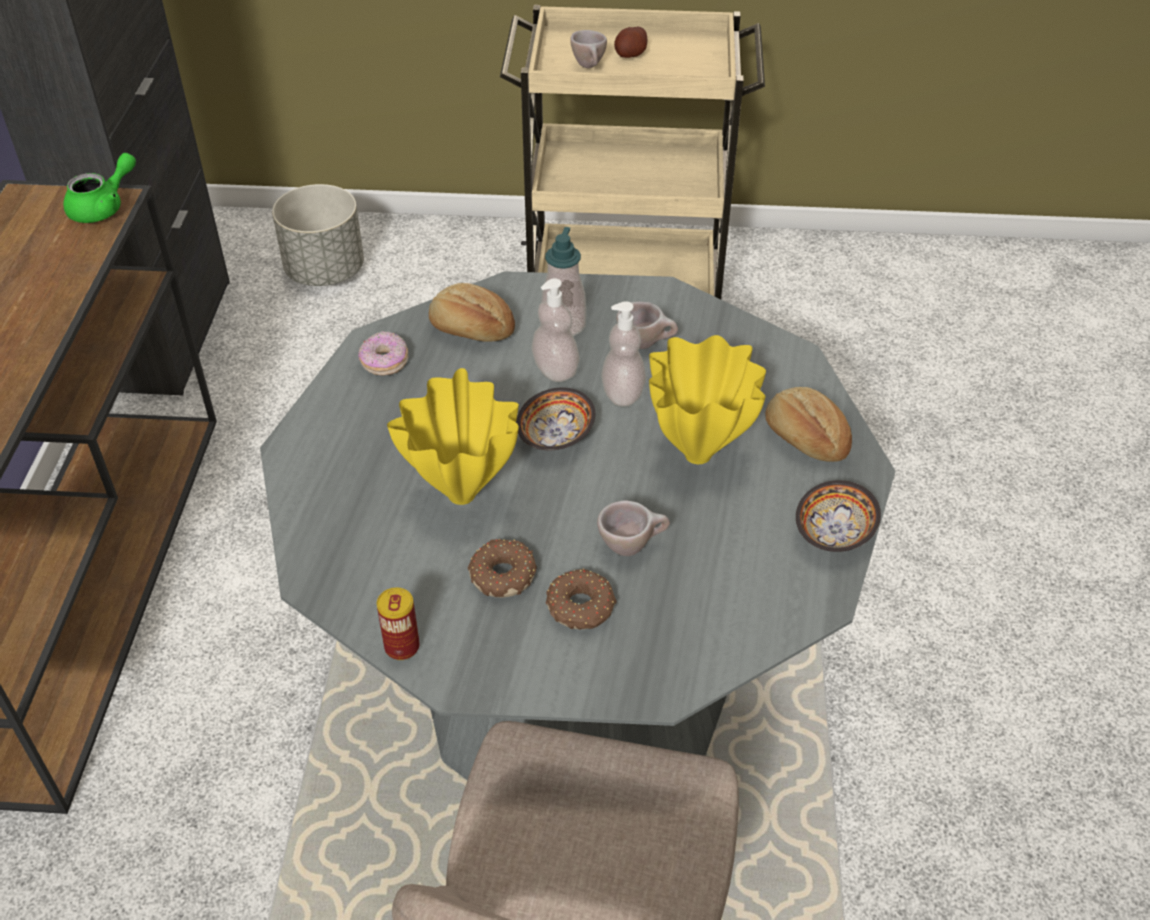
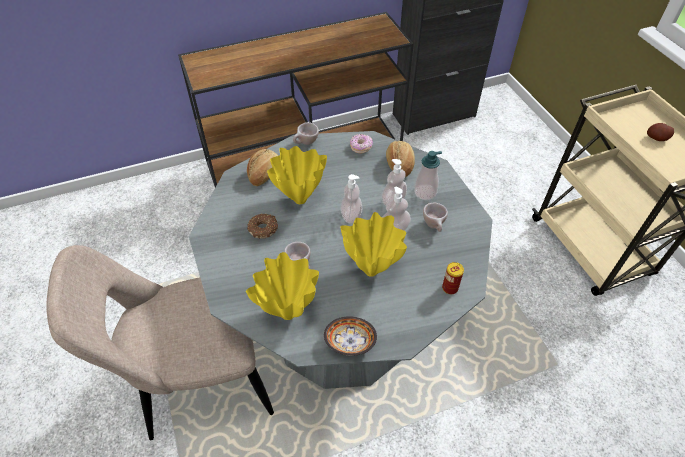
camera: 65 degrees right, 5 degrees up
green teapot [63,153,136,223] -> none
grey planter [272,184,364,286] -> none
can [377,588,420,660] -> can moved to [442,262,464,294]
bowl [516,387,595,450] -> soap dispenser [340,174,363,224]
donut [546,568,617,630] -> none
beige cup [570,30,607,68] -> beige cup moved to [293,122,319,145]
bread [765,387,852,462] -> bread moved to [247,149,278,186]
none -> yellow vase [246,252,319,320]

